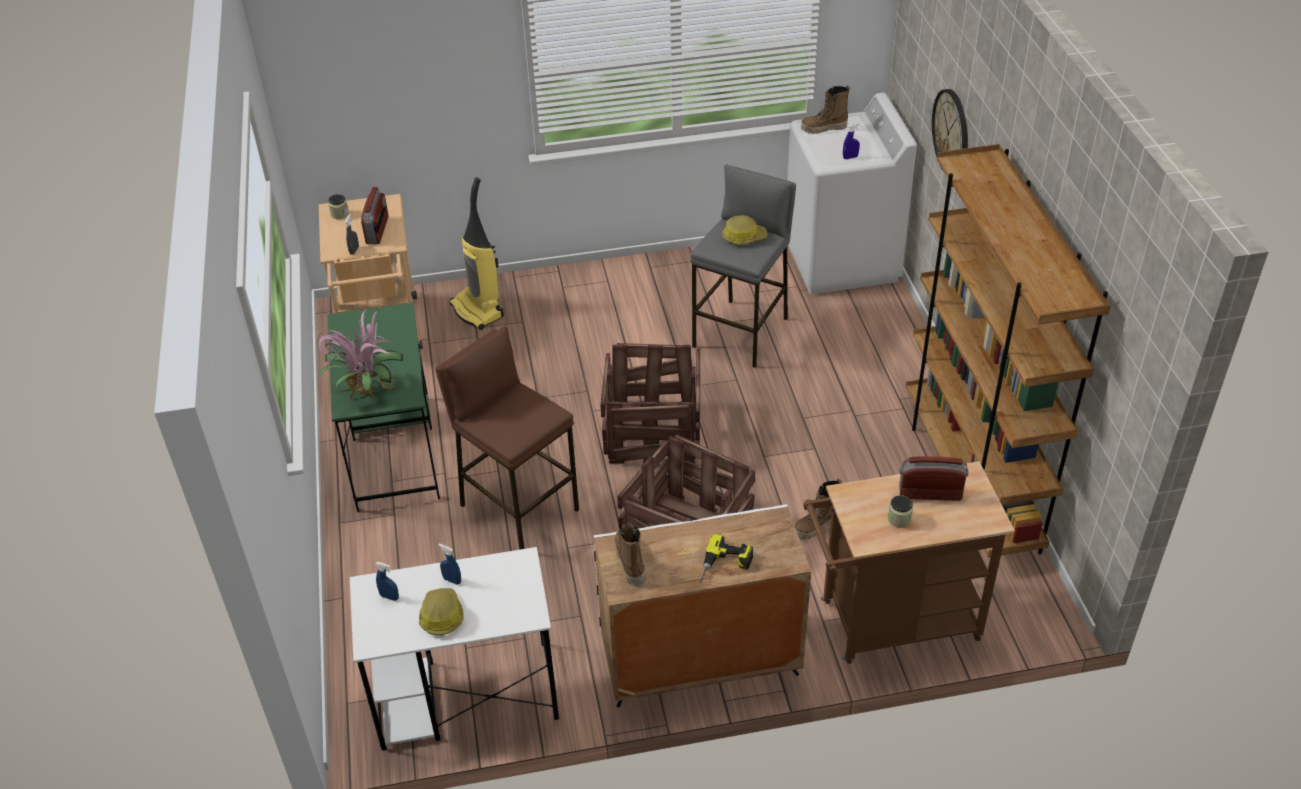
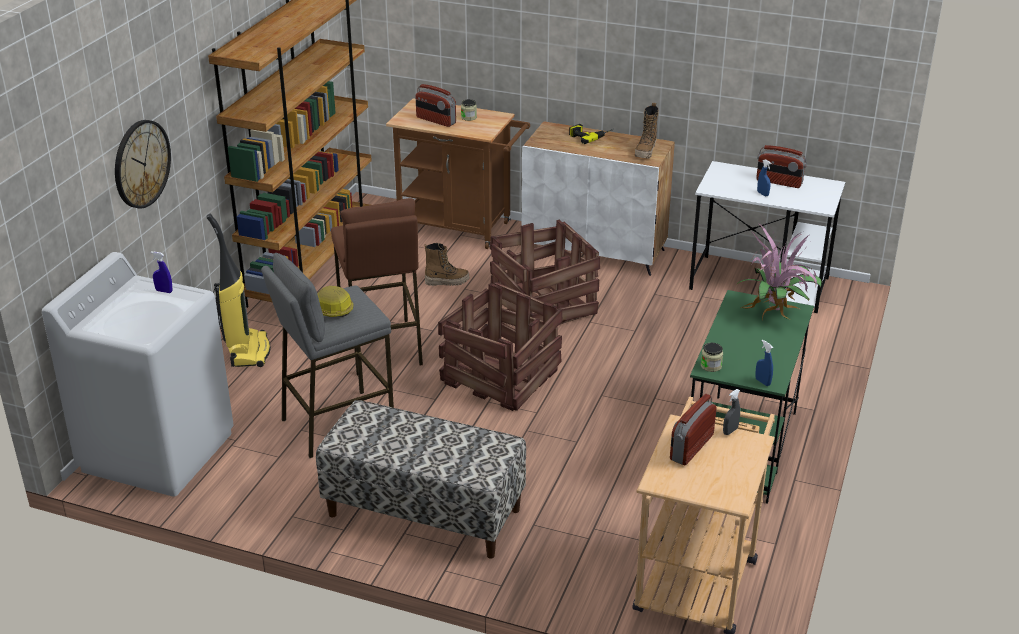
camera: 150 degrees left, 10 degrees down
jar [328,194,349,219] -> jar moved to [701,343,723,372]
blue spray bottle [375,562,399,601] -> blue spray bottle moved to [755,340,773,386]
hard hat [419,588,464,636] -> radio [756,145,807,188]
brown stool [435,326,579,549] -> brown stool moved to [331,198,423,375]
vacuum cleaner [449,177,504,330] -> vacuum cleaner moved to [206,214,271,367]
boot [801,85,850,134] -> none
none -> bench [316,400,526,559]

